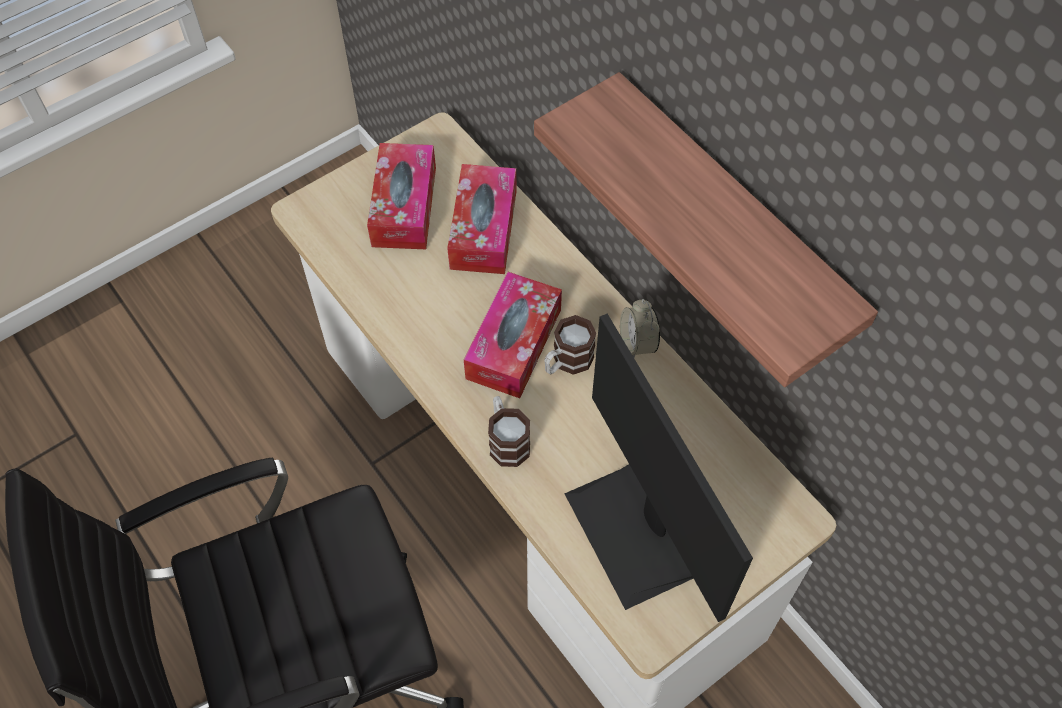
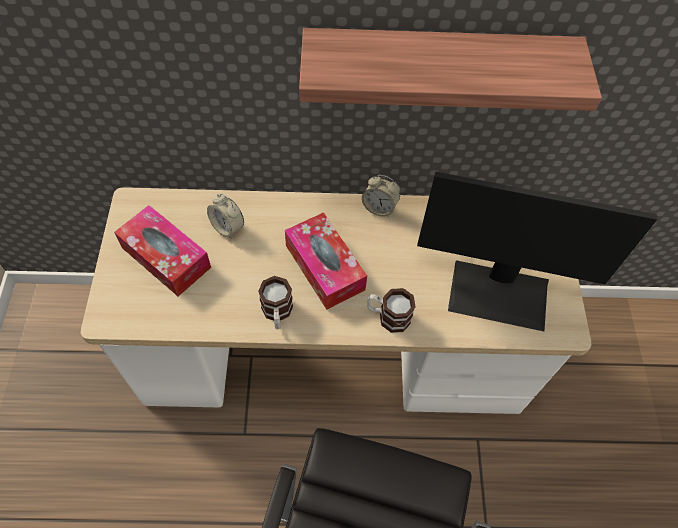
camera: 55 degrees left, 0 degrees up
tissue box [447,164,517,274] -> alarm clock [207,194,244,238]
mug [544,315,596,375] -> mug moved to [258,276,293,329]

